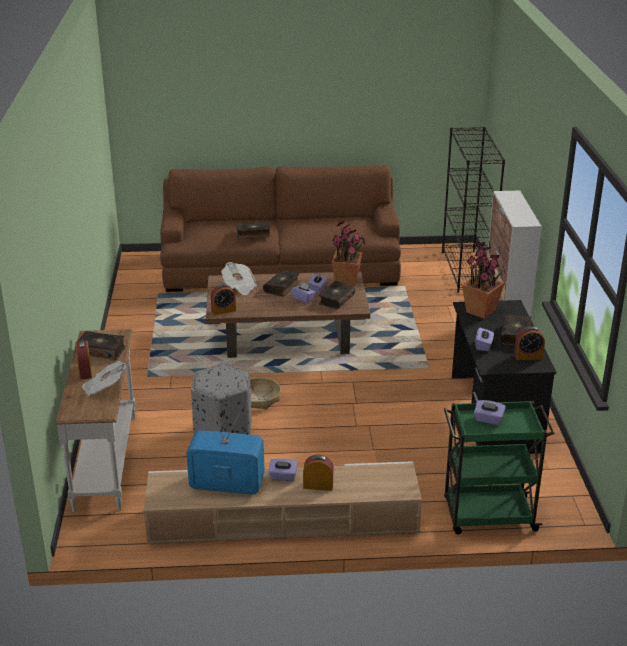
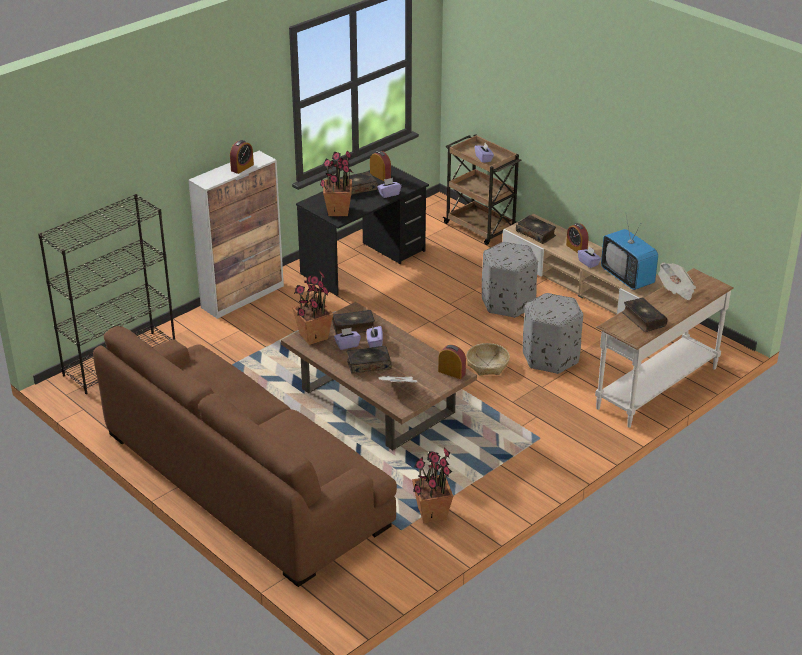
camera: 130 degrees left, 5 degrees up
alarm clock [75,340,92,380] -> alarm clock moved to [230,140,254,174]
book [237,222,270,240] -> book moved to [516,215,556,244]
green cart [444,401,555,535] -> brown cart [443,134,521,245]
none -> potted plant [412,447,453,523]
none -> grey ottoman [482,242,538,318]

